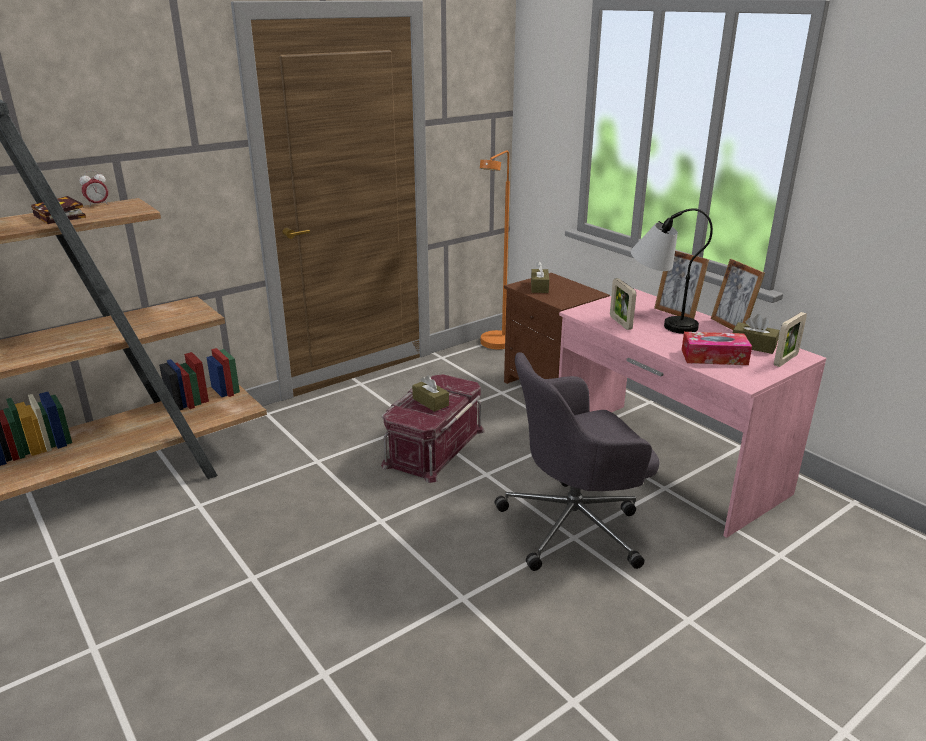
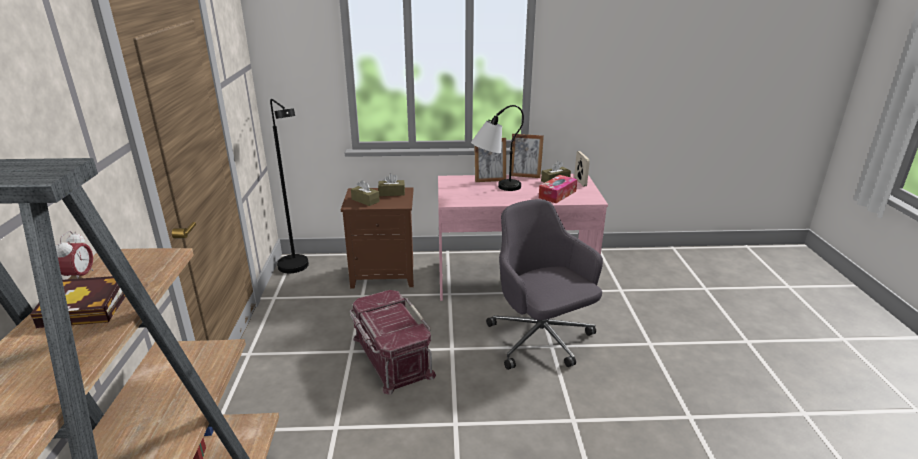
camera: 55 degrees left, 0 degrees up
brown tissue box [412,375,449,412] -> brown tissue box moved to [378,173,405,196]
orange floor lamp [480,150,510,349] -> black floor lamp [270,99,309,273]
grey office chair [495,352,660,571] -> grey office chair turned 135 degrees clockwise [486,199,603,370]
picture frame [610,278,636,330] -> none

